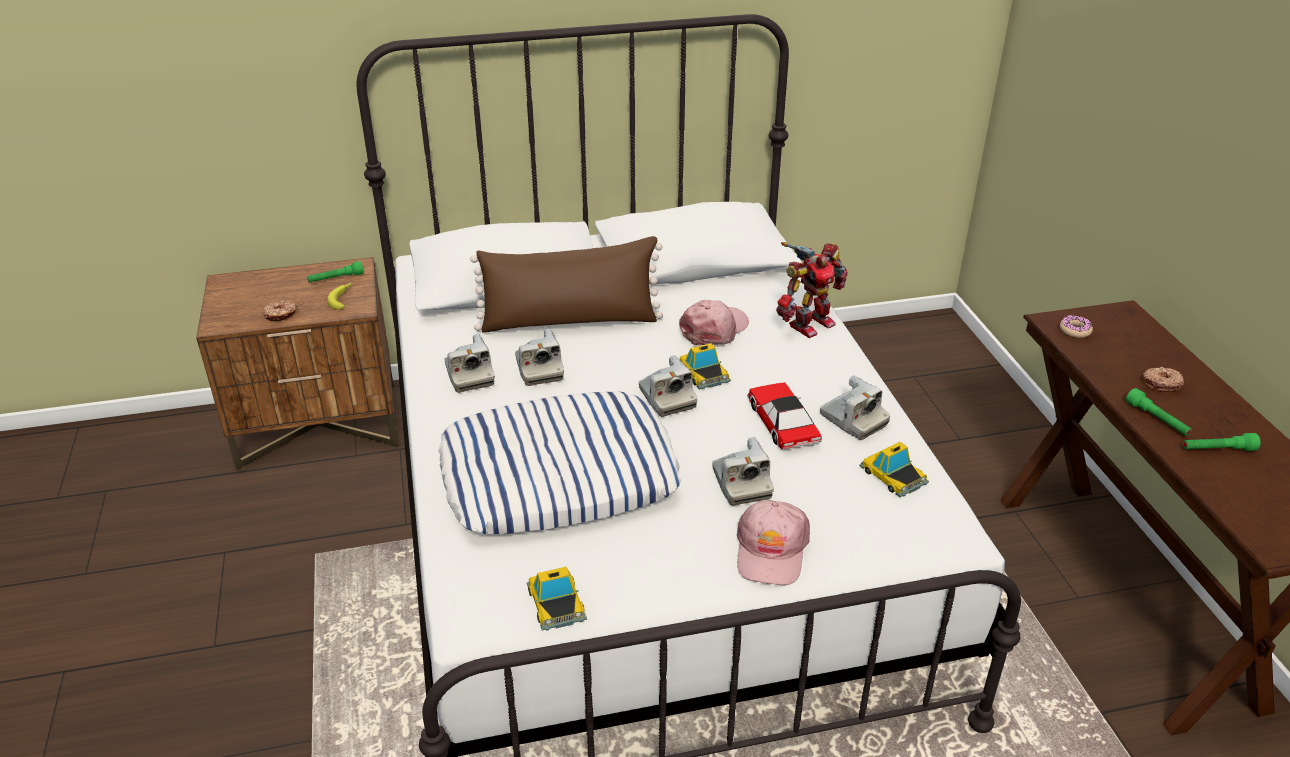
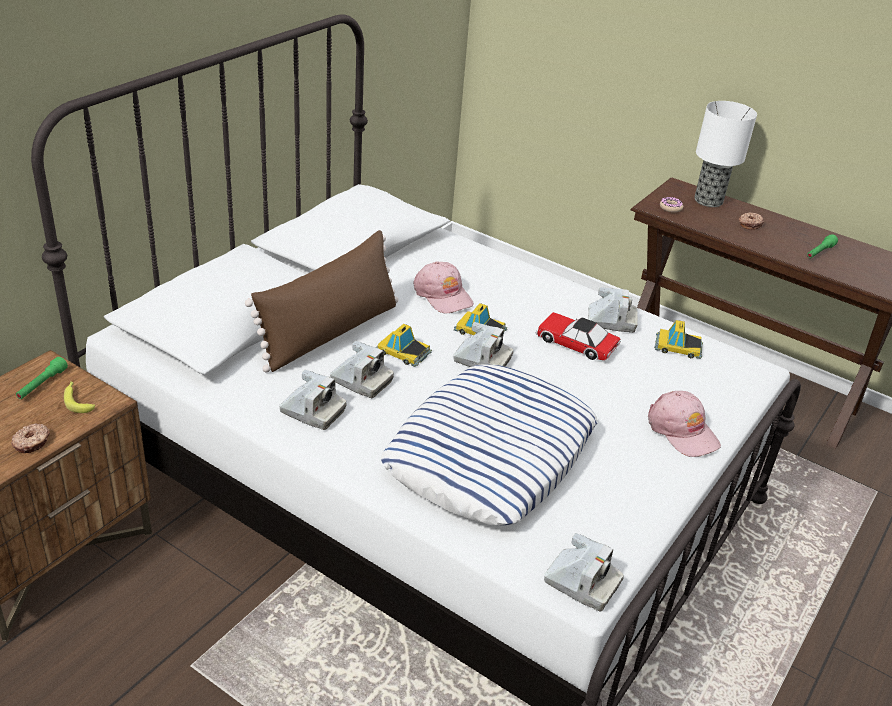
camera: 45 degrees left, 0 degrees up
toy car [527,567,587,631] -> toy car moved to [376,324,432,367]
pink cap [679,300,749,345] -> pink cap turned 150 degrees clockwise [413,261,474,314]
camera [712,437,774,506] -> camera moved to [544,533,623,611]
toy robot [776,242,848,338] -> none
green flashlight [1126,388,1192,436] -> none
none -> table lamp [694,101,757,207]

